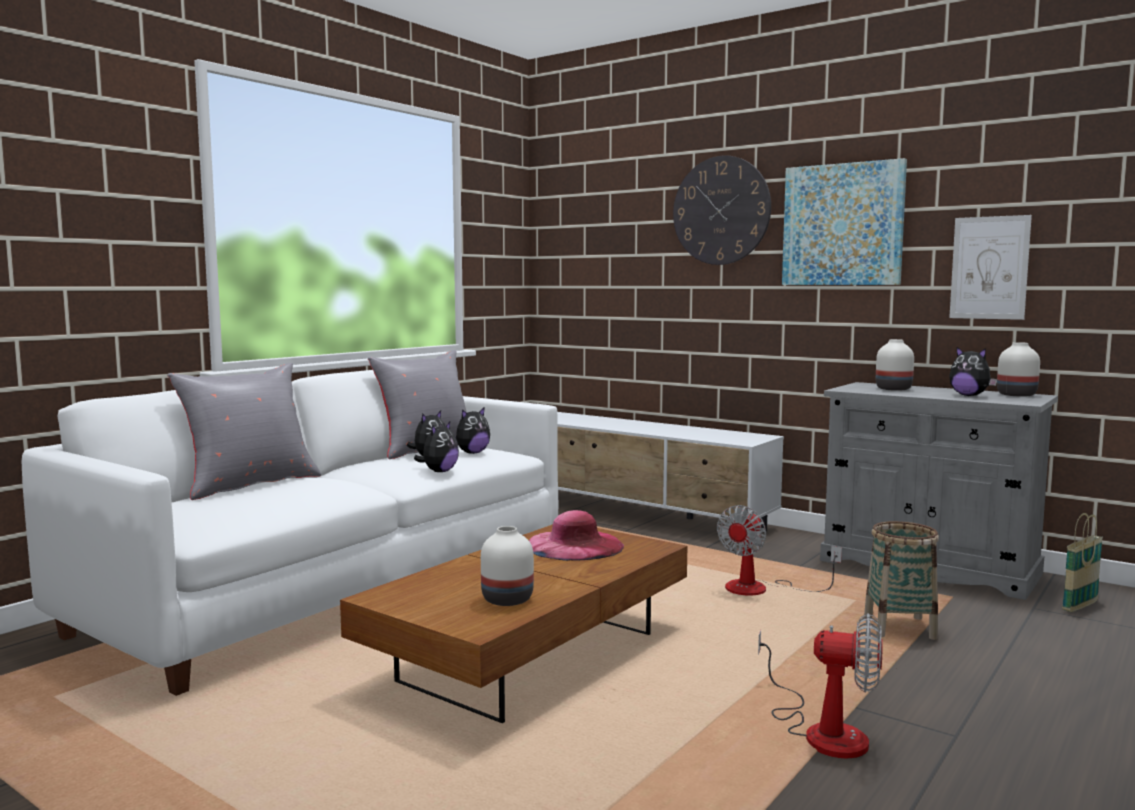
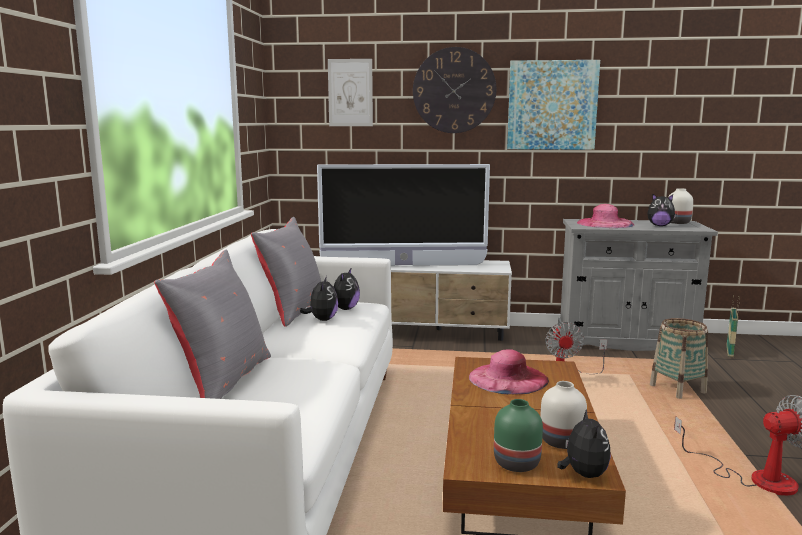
camera: 30 degrees left, 5 degrees up
plush toy [414,422,459,472] -> plush toy moved to [557,409,611,478]
white vase [876,339,914,391] -> pink hat [577,204,634,228]
picture [949,215,1032,320] -> picture moved to [328,59,373,126]
none -> television [317,164,490,266]
none -> green vase [494,399,543,472]

